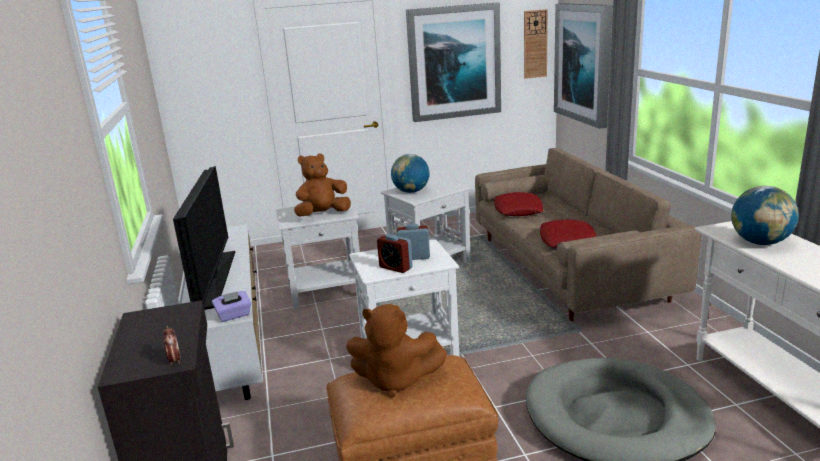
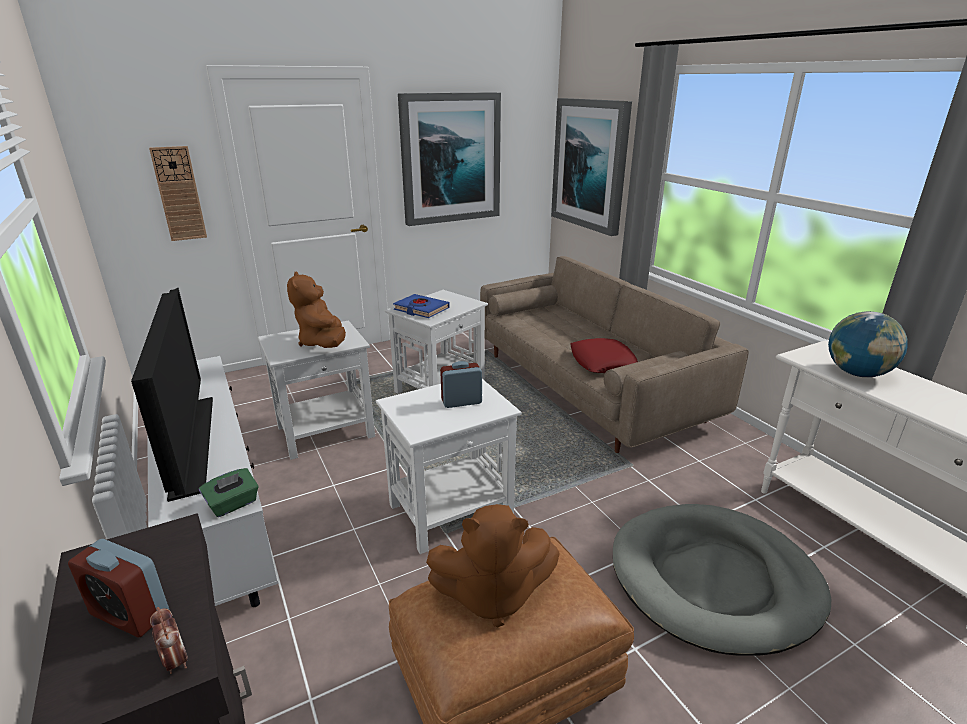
camera: 15 degrees left, 5 degrees up
purple tissue box [212,291,251,322] -> green tissue box [199,468,258,517]
brown plush toy [294,153,351,217] -> brown plush toy turned 60 degrees counterclockwise [287,271,346,348]
alarm clock [377,234,413,273] -> alarm clock moved to [68,539,169,637]
globe [391,154,430,193] -> blue book [393,294,450,318]
red pillow [494,192,543,216] -> none
wall clock [524,9,548,79] -> wall clock moved to [149,146,207,241]

